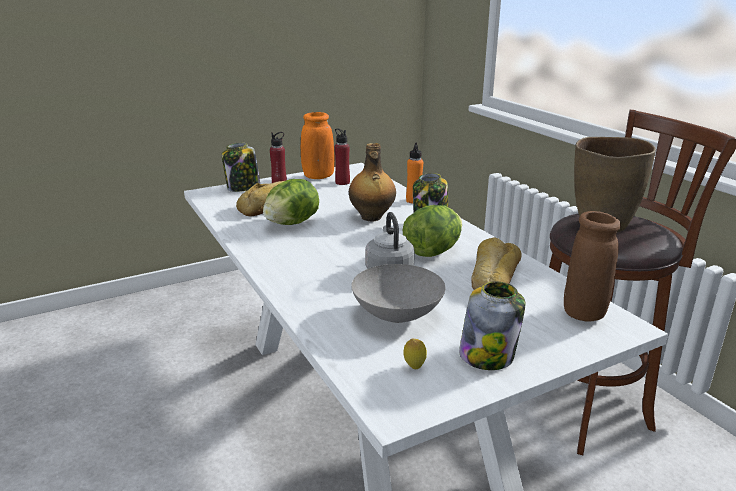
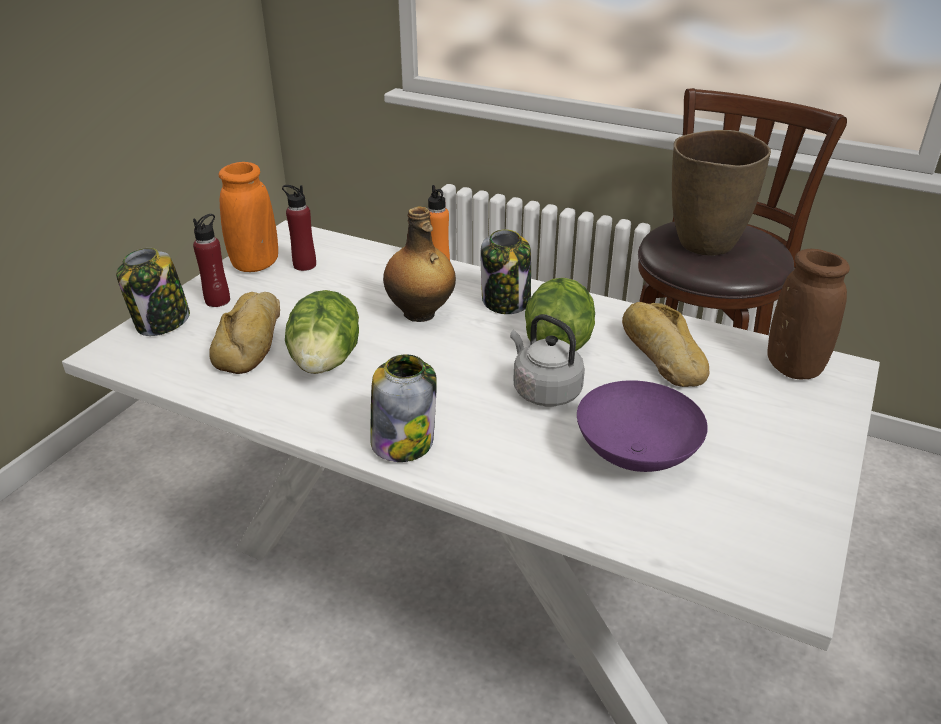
camera: 35 degrees left, 10 degrees up
grey bowl [351,264,445,323] -> purple bowl [577,380,708,472]
lemon [404,338,427,369] -> none
jar [459,281,526,370] -> jar moved to [370,354,437,462]

